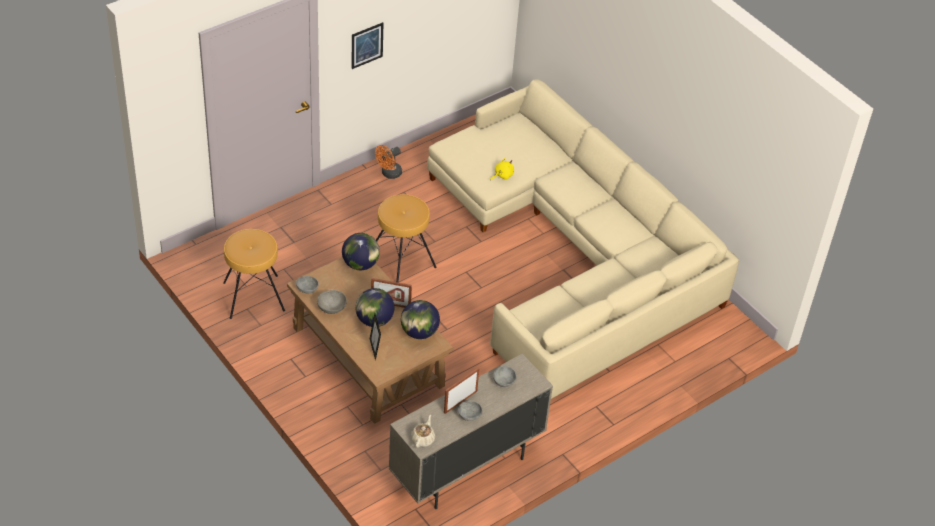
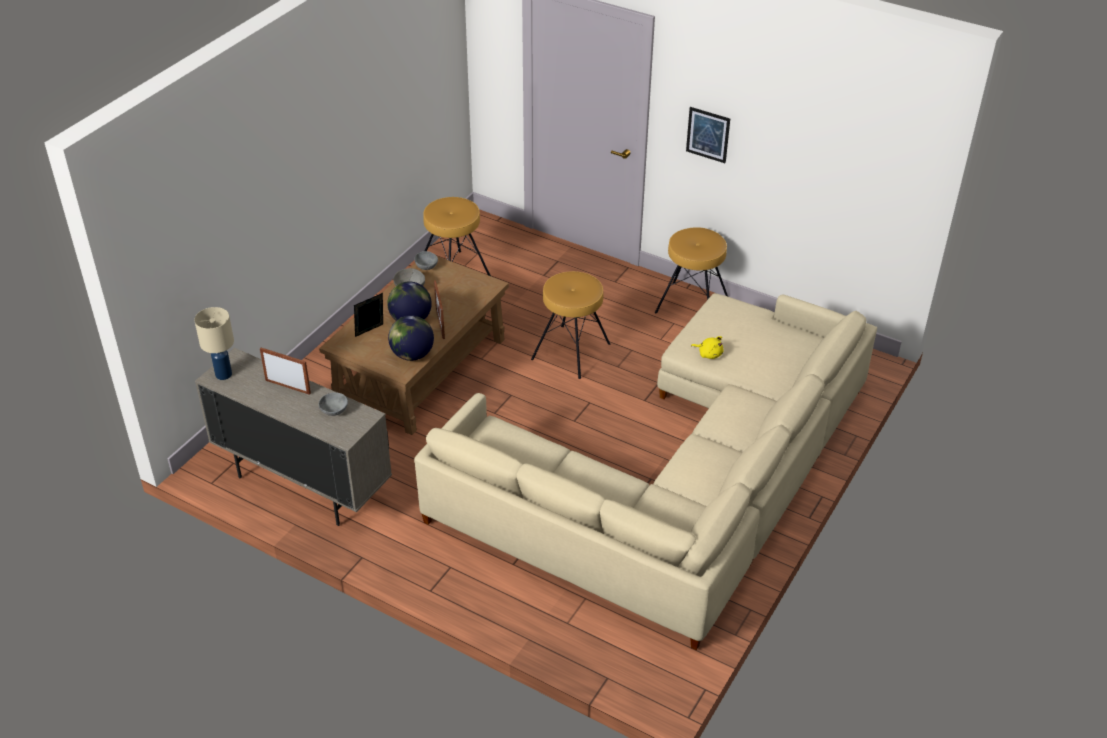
camera: 70 degrees right, 5 degrees down
globe [342,233,380,270] -> none
orange fan [375,145,402,179] -> brown stool [655,227,728,313]
beige teapot [411,415,435,448] -> beige table lamp [194,307,234,380]
grey bowl [458,401,482,421] -> none

